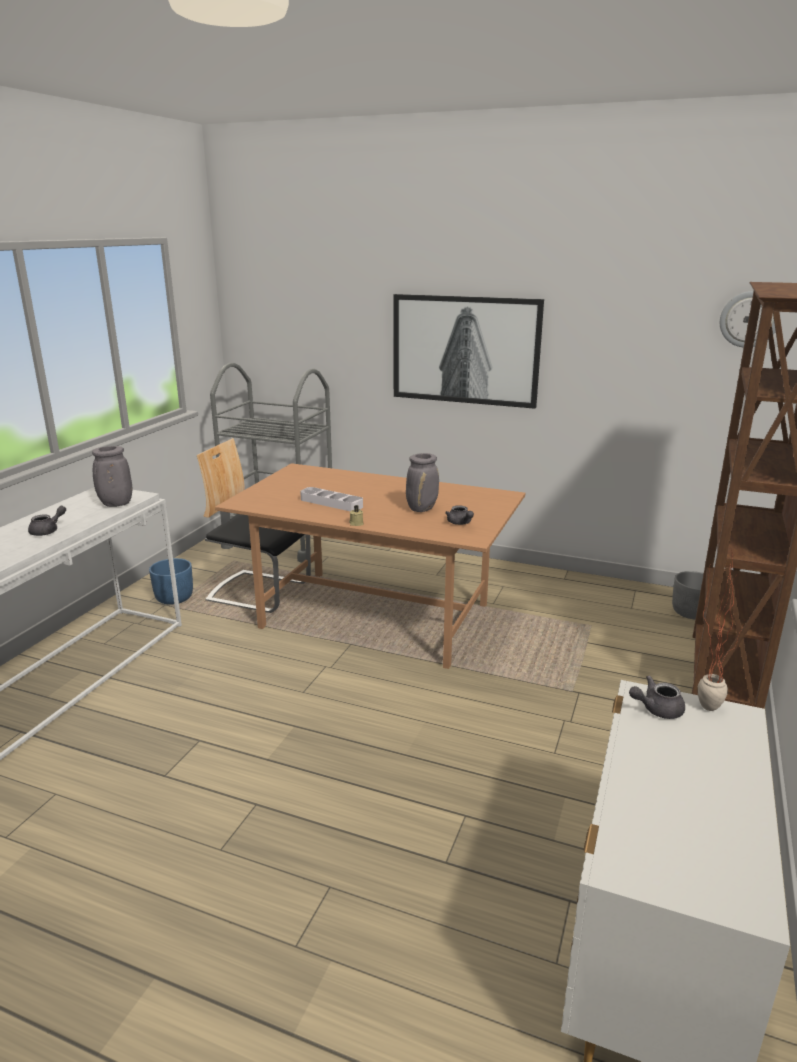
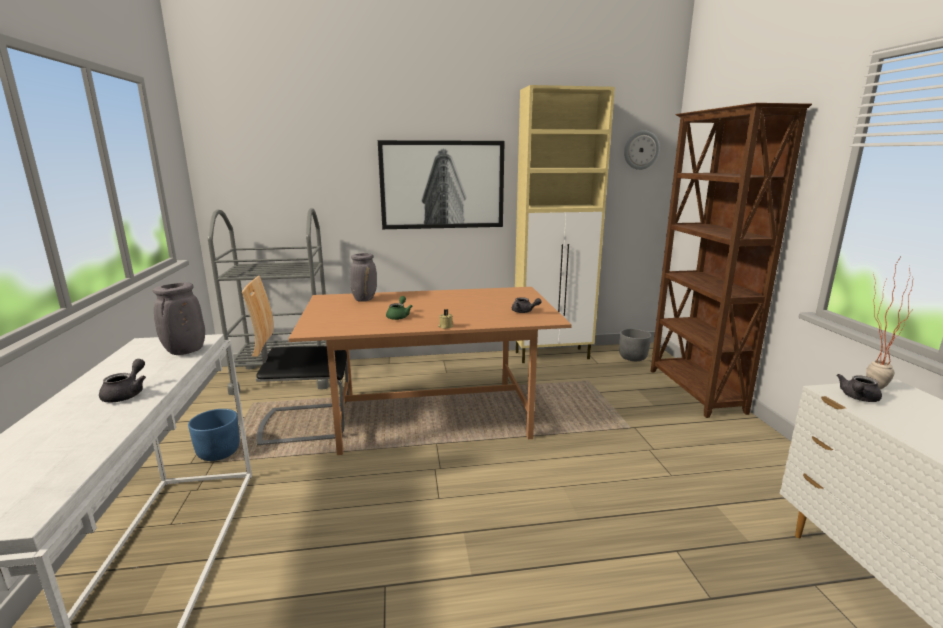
camera: 30 degrees left, 5 degrees down
white tray [300,487,363,511] -> green teapot [386,296,412,320]
grey vase [406,453,439,512] -> grey vase moved to [350,253,377,302]
none -> beige cabinet [515,85,615,363]

